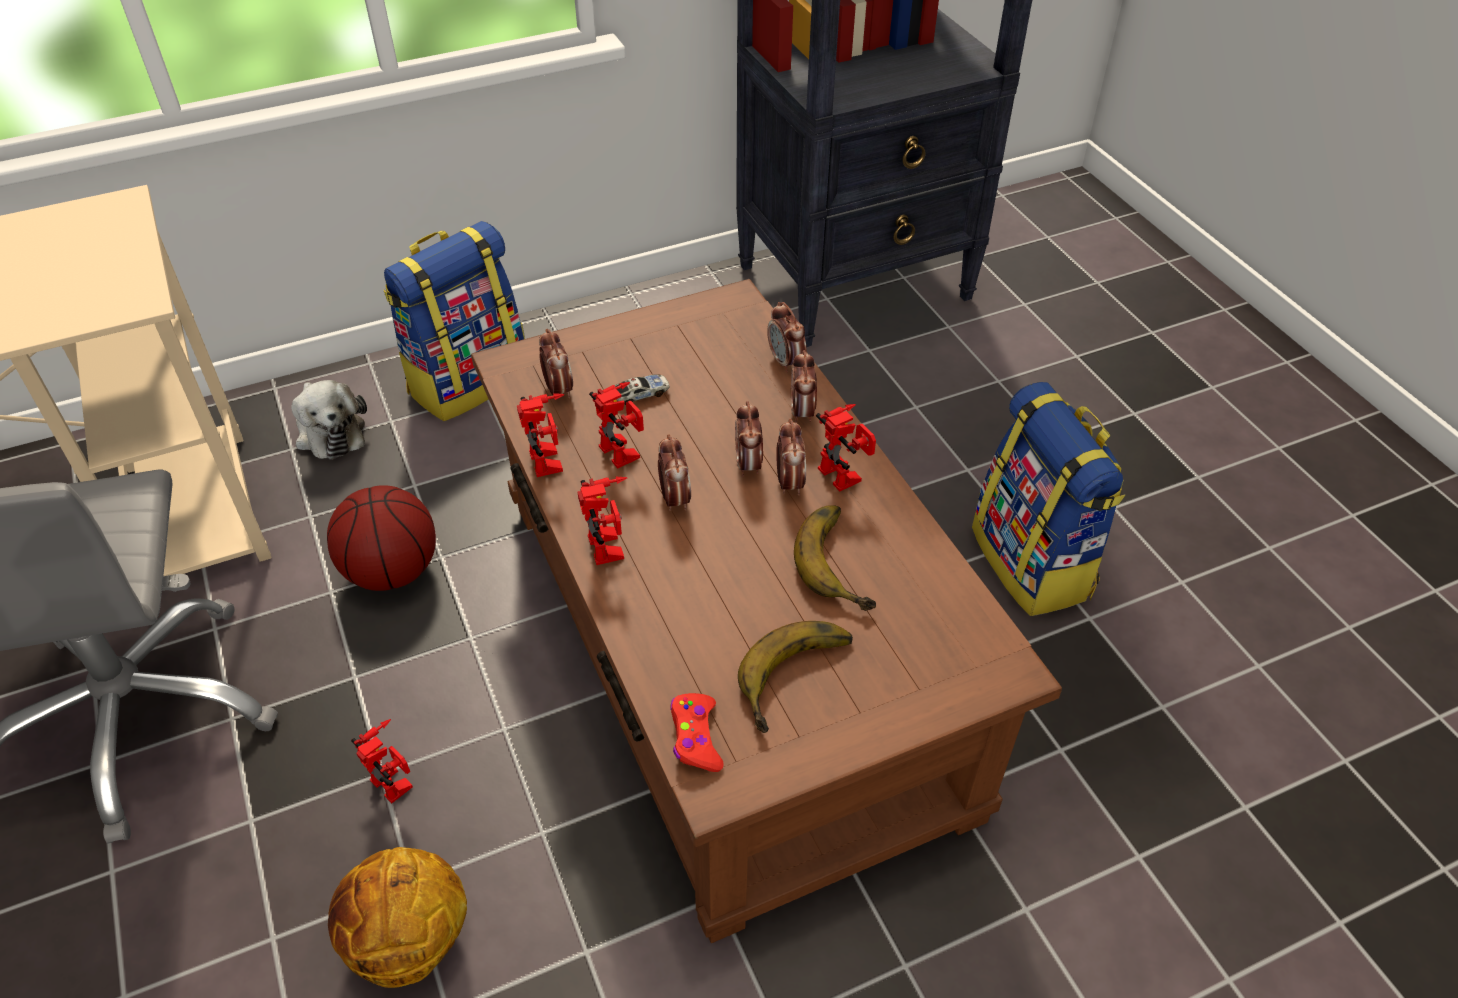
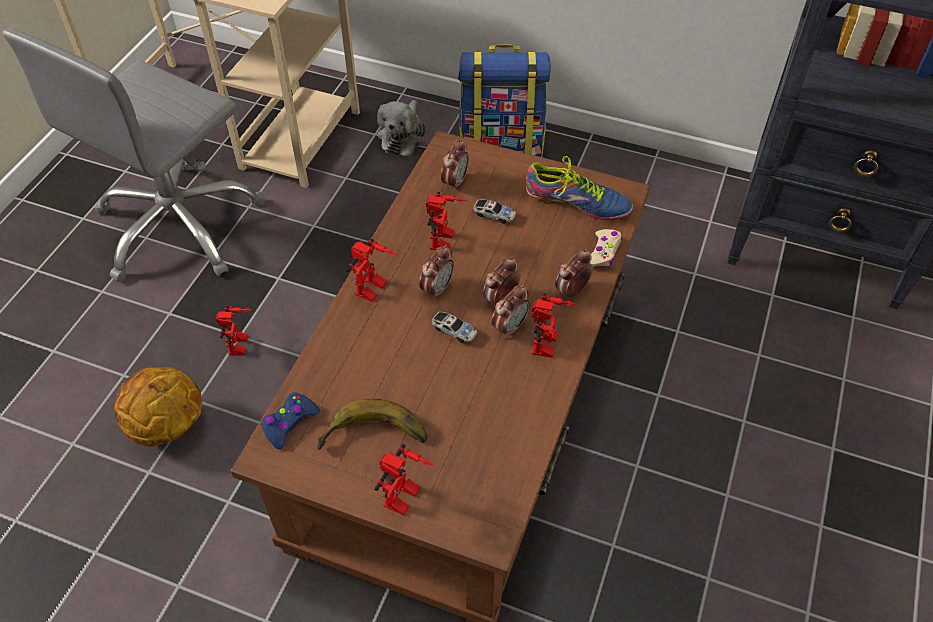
camera: 45 degrees right, 5 degrees up
basketball [327,485,436,591] -> none
toy robot [517,393,565,477] -> toy robot moved to [374,444,433,516]
red game controller [670,693,724,772] -> blue game controller [261,392,320,449]
alarm clock [767,302,806,373] -> beige game controller [590,229,622,267]
banana [794,505,876,611] -> none
backpack [972,382,1125,616] -> none
none -> toy car [431,311,478,343]
none -> shoe [526,156,633,220]

